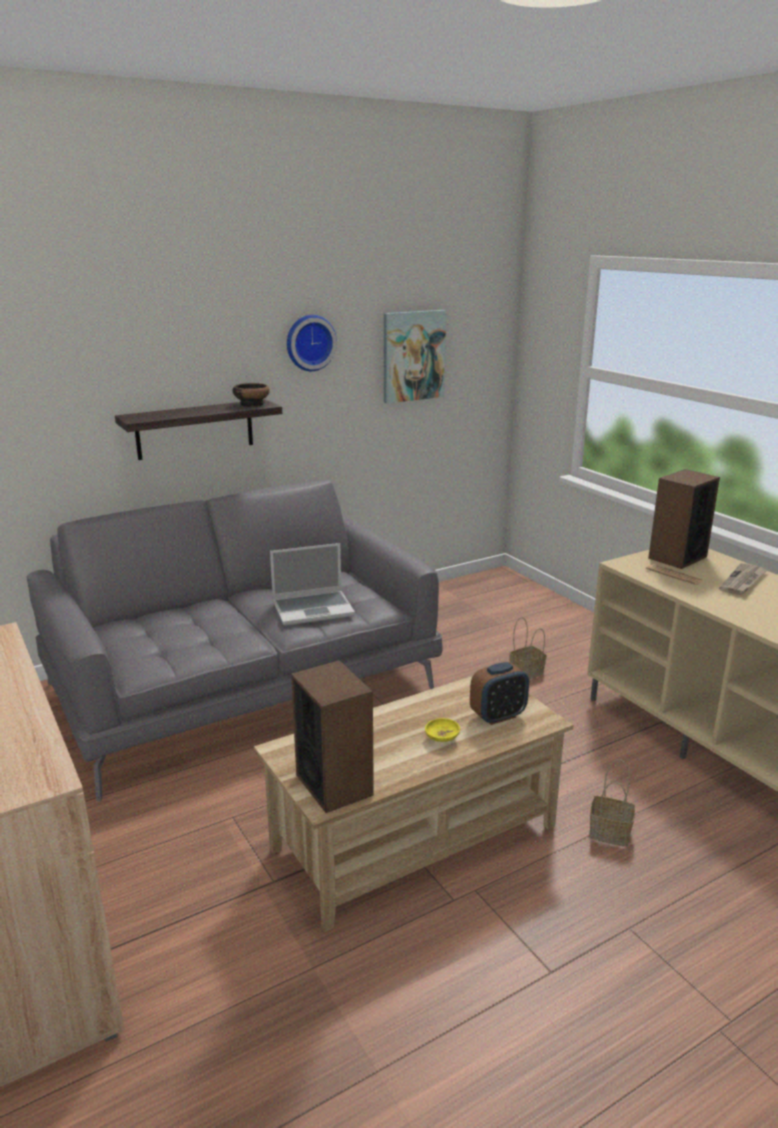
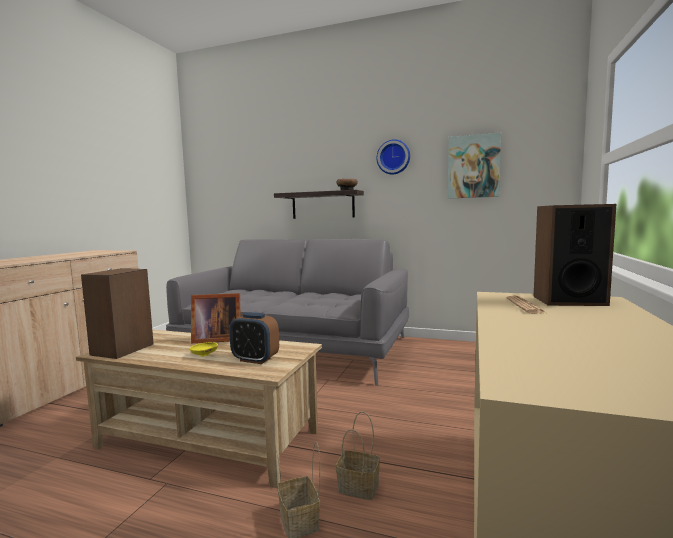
camera: 50 degrees right, 15 degrees down
laptop [270,543,355,626] -> none
basket [509,617,546,679] -> basket moved to [336,411,380,500]
newspaper [719,563,767,595] -> none
none -> picture frame [191,293,240,343]

